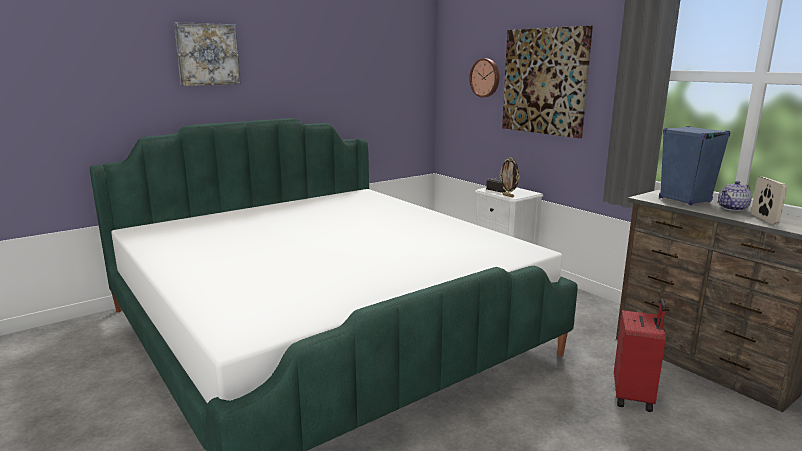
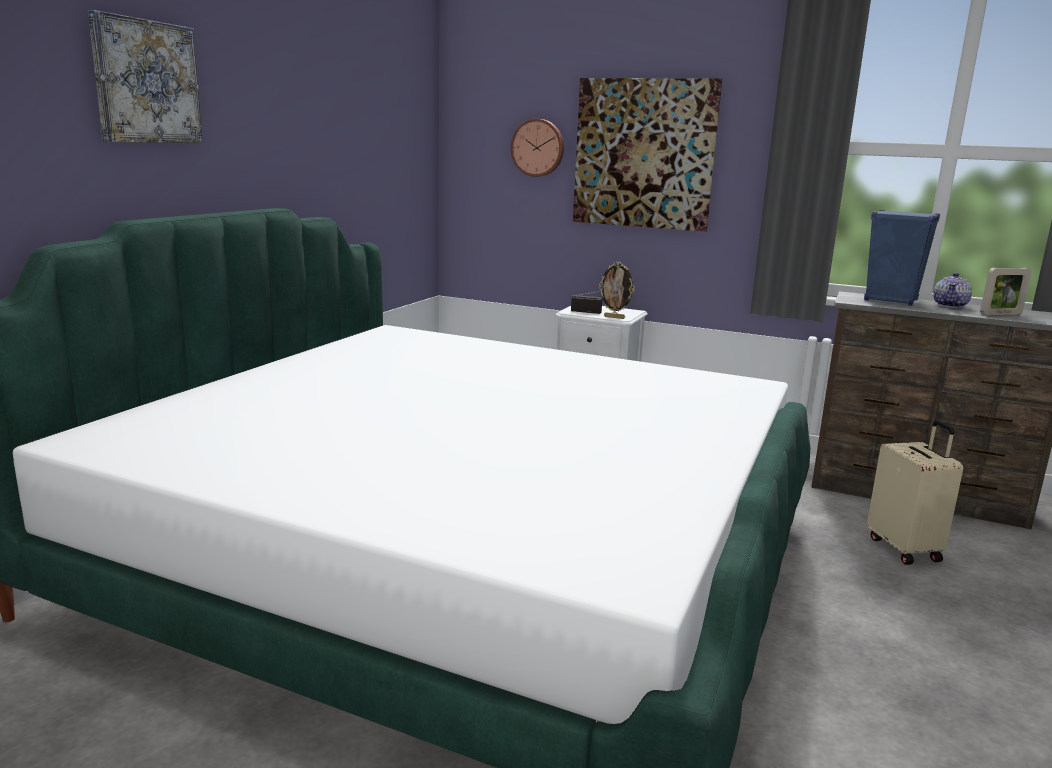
camera: 30 degrees left, 0 degrees up
red suitcase [614,298,666,412] -> beige suitcase [867,420,963,565]
picture frame [751,177,787,224] -> picture frame turned 105 degrees clockwise [980,268,1031,315]

